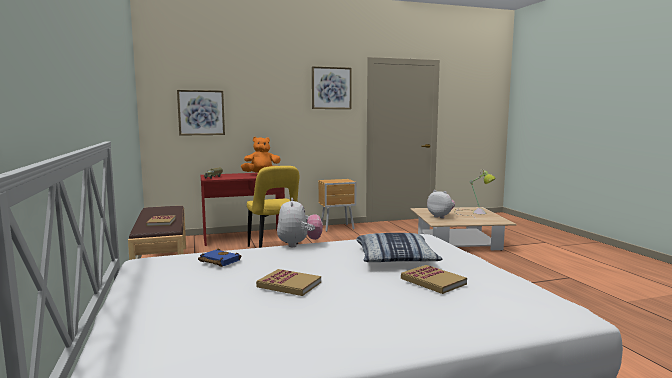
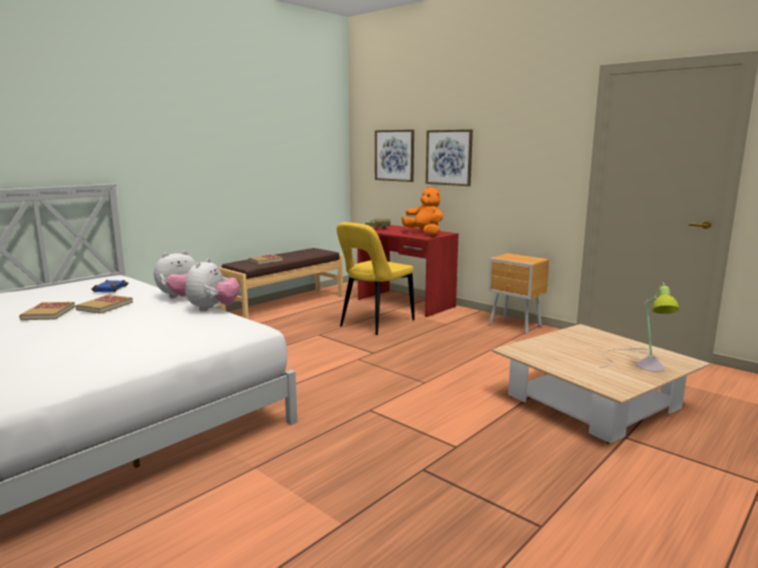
camera: 60 degrees right, 5 degrees up
picture [312,66,352,109] -> picture moved to [426,129,473,186]
pillow [356,233,443,262] -> none
book [401,265,467,294] -> book moved to [76,295,133,314]
plush toy [427,190,455,218] -> plush toy moved to [185,258,239,311]

